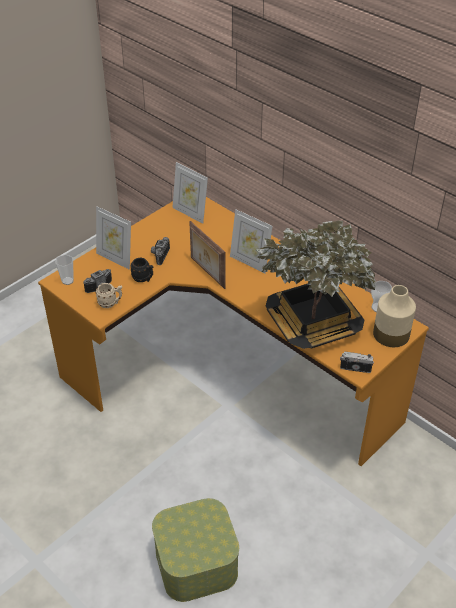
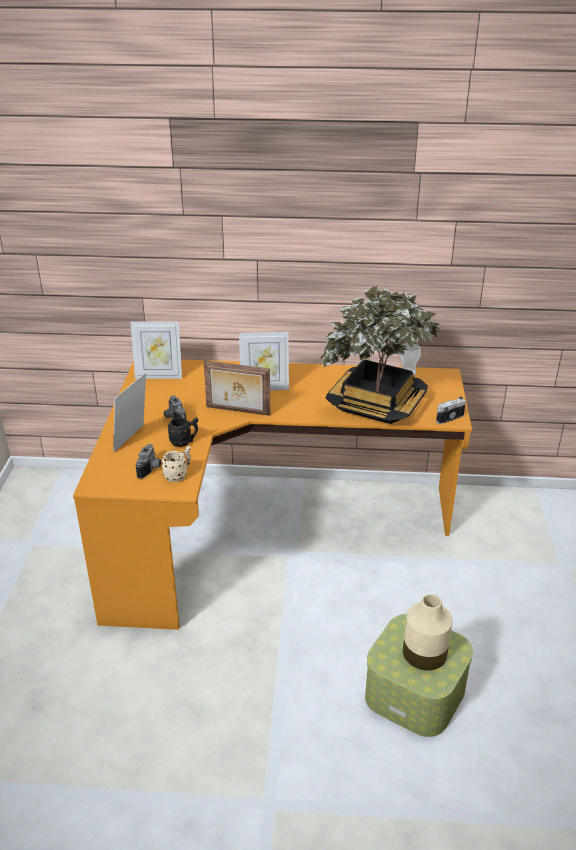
camera: 40 degrees left, 10 degrees down
cup [55,254,74,285] -> none
picture frame [96,206,131,270] -> picture frame turned 120 degrees clockwise [113,372,146,452]
beige vase [373,285,416,347] -> beige vase moved to [403,594,452,670]

